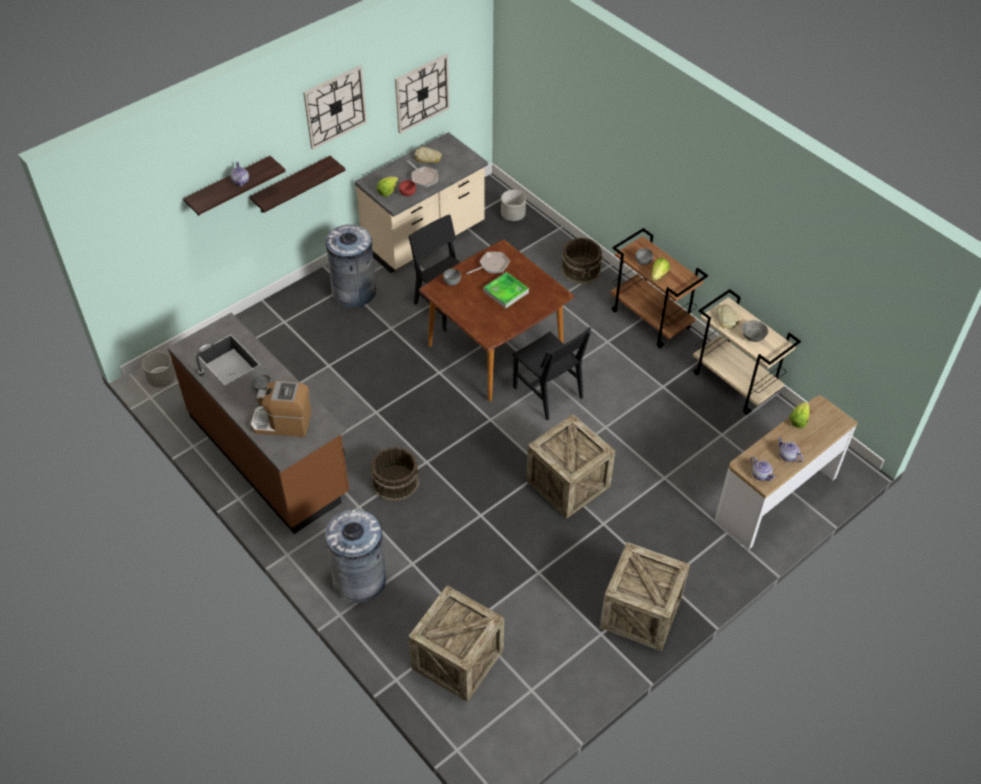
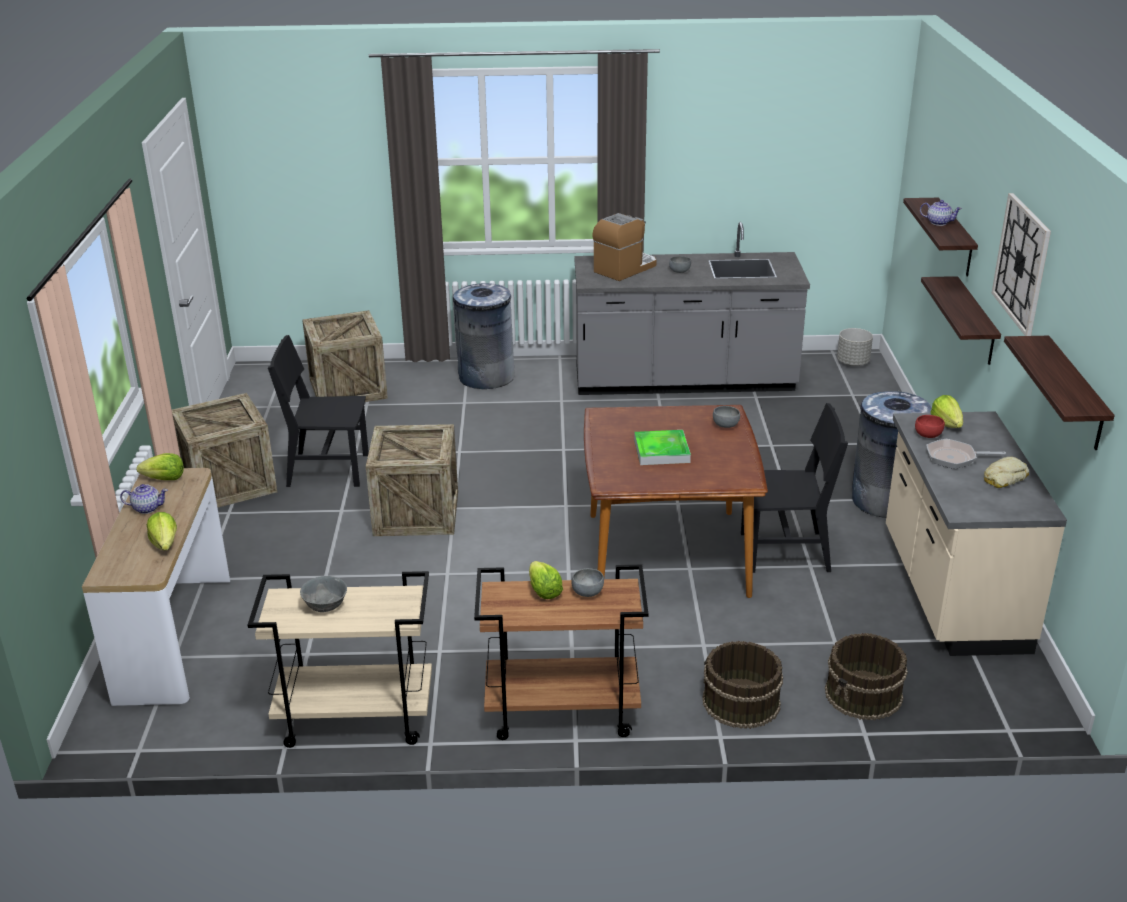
camera: 130 degrees right, 20 degrees down
brown counter [168,313,349,534] -> grey counter [574,222,810,395]
brown bucket [370,447,419,501] -> brown bucket moved to [825,633,908,720]
wall clock [395,54,450,134] -> shelf [1004,336,1115,450]
frying pan [466,252,510,274] -> none
grey planter [501,190,526,221] -> none
black chair [512,327,591,421] -> black chair moved to [268,335,369,487]
bread [716,304,739,329] -> none
teapot [750,457,776,481] -> lettuce [137,453,184,480]

